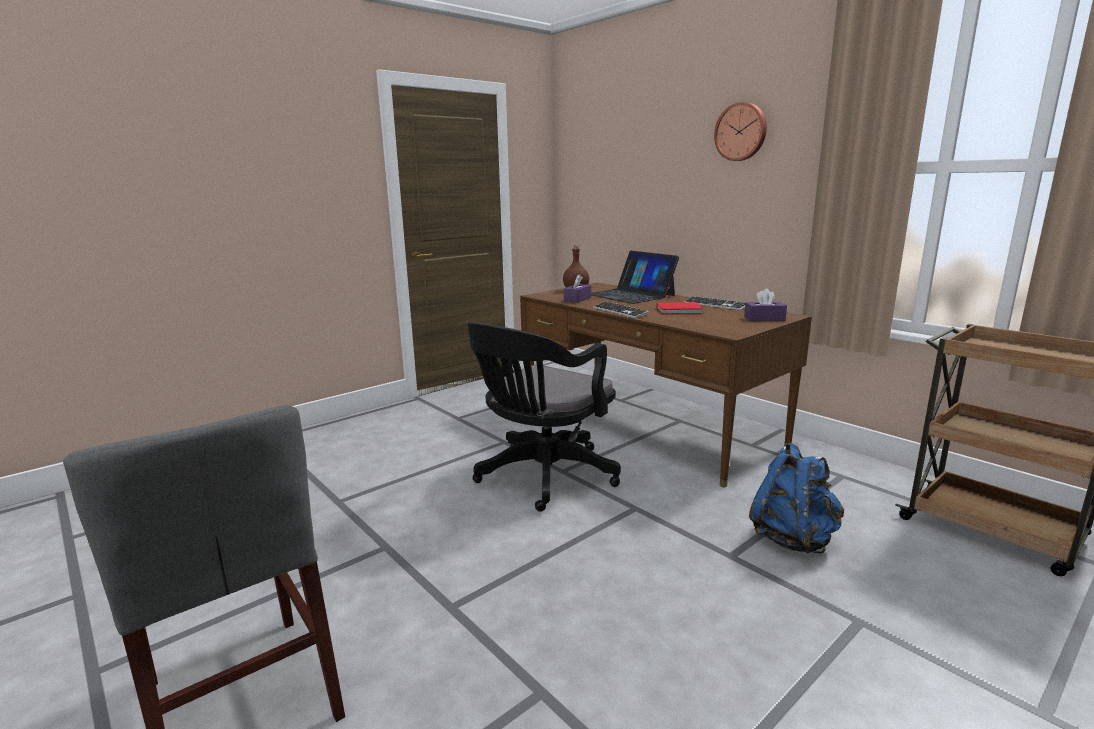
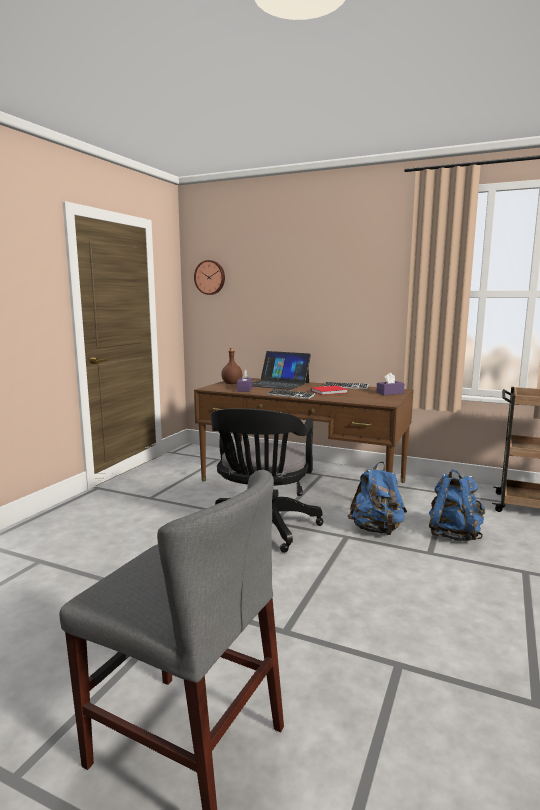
camera: 25 degrees left, 5 degrees down
wall clock [714,102,767,161] -> wall clock moved to [194,260,225,295]
none -> blue backpack [348,462,407,535]

